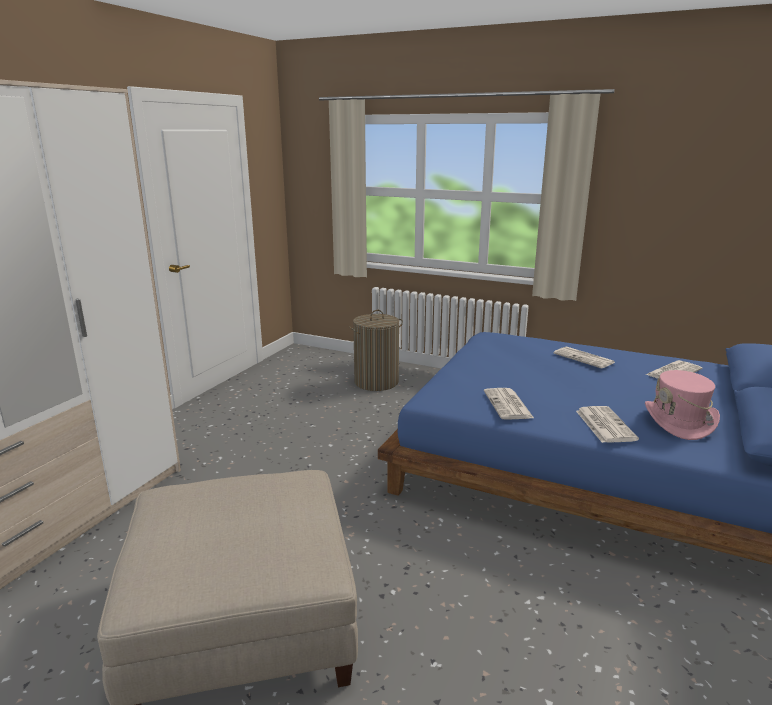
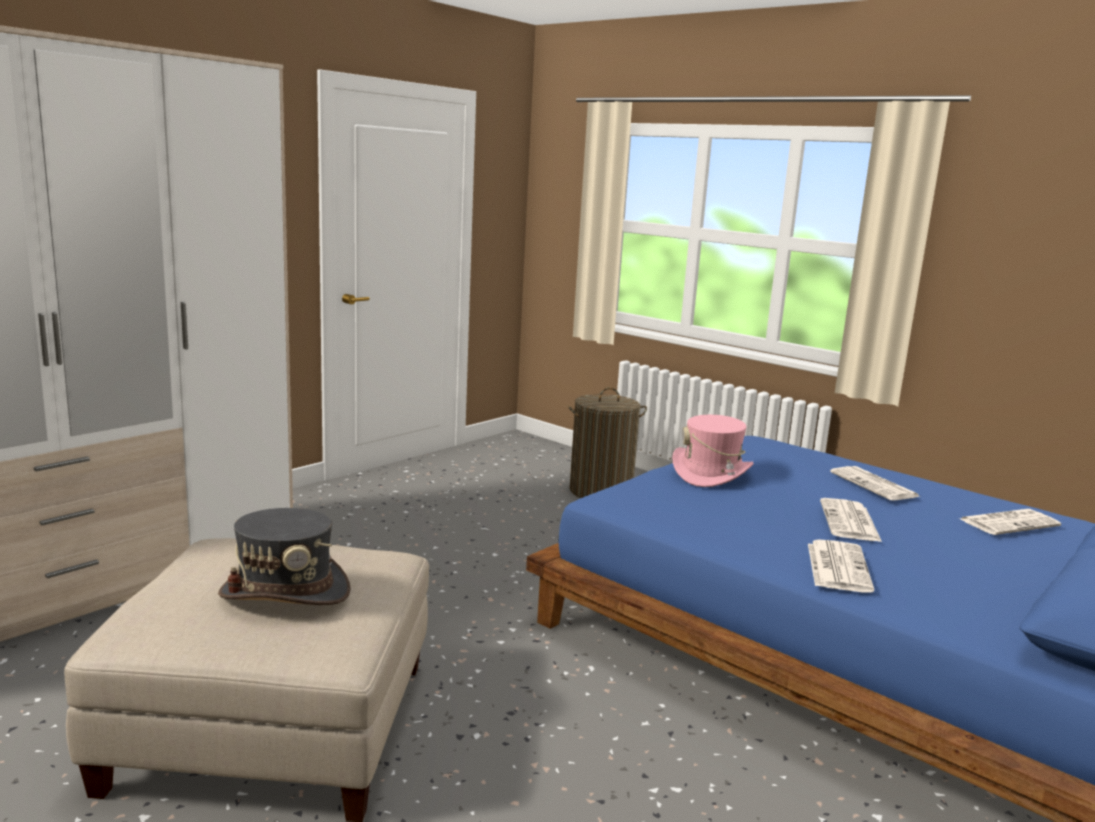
camera: 15 degrees right, 5 degrees down
newspaper [484,388,534,420] -> newspaper moved to [820,498,882,542]
pink hat [645,370,720,440] -> pink hat moved to [672,415,754,487]
none -> grey hat [218,508,351,605]

